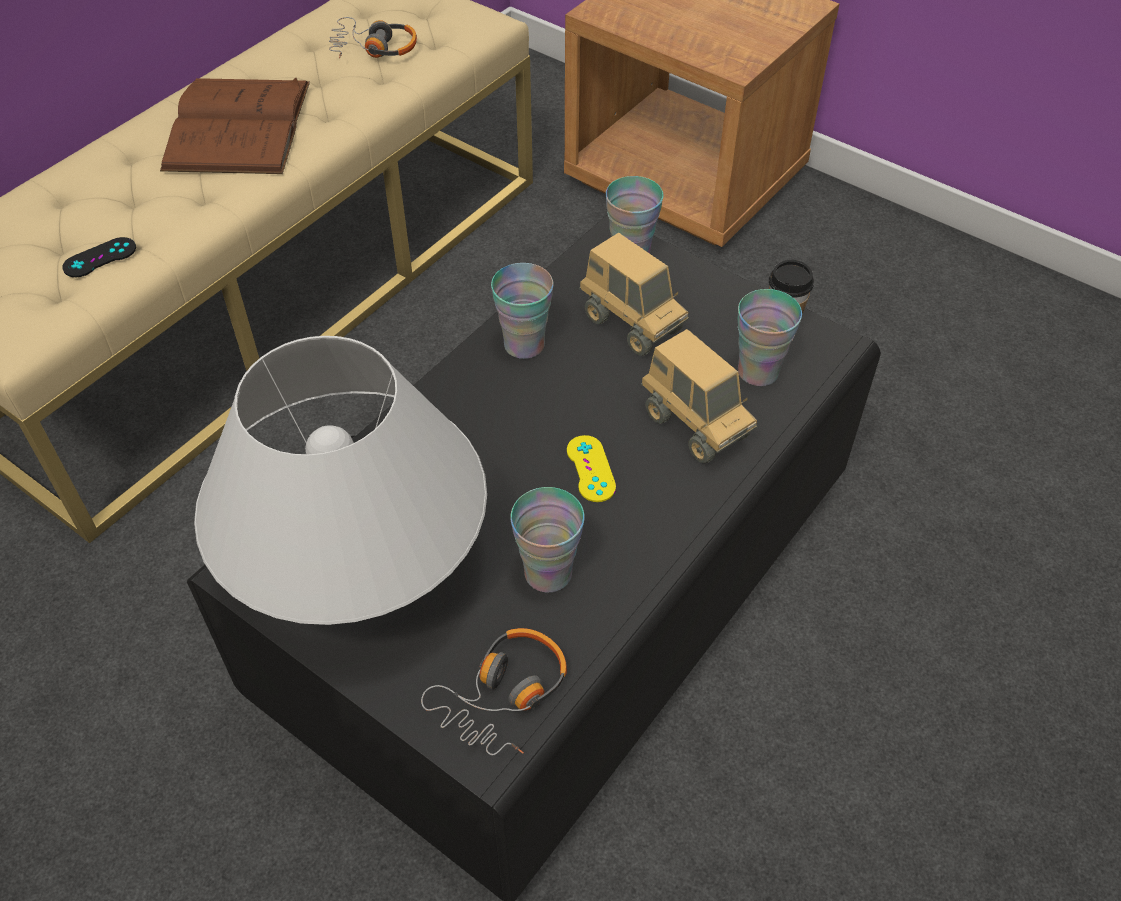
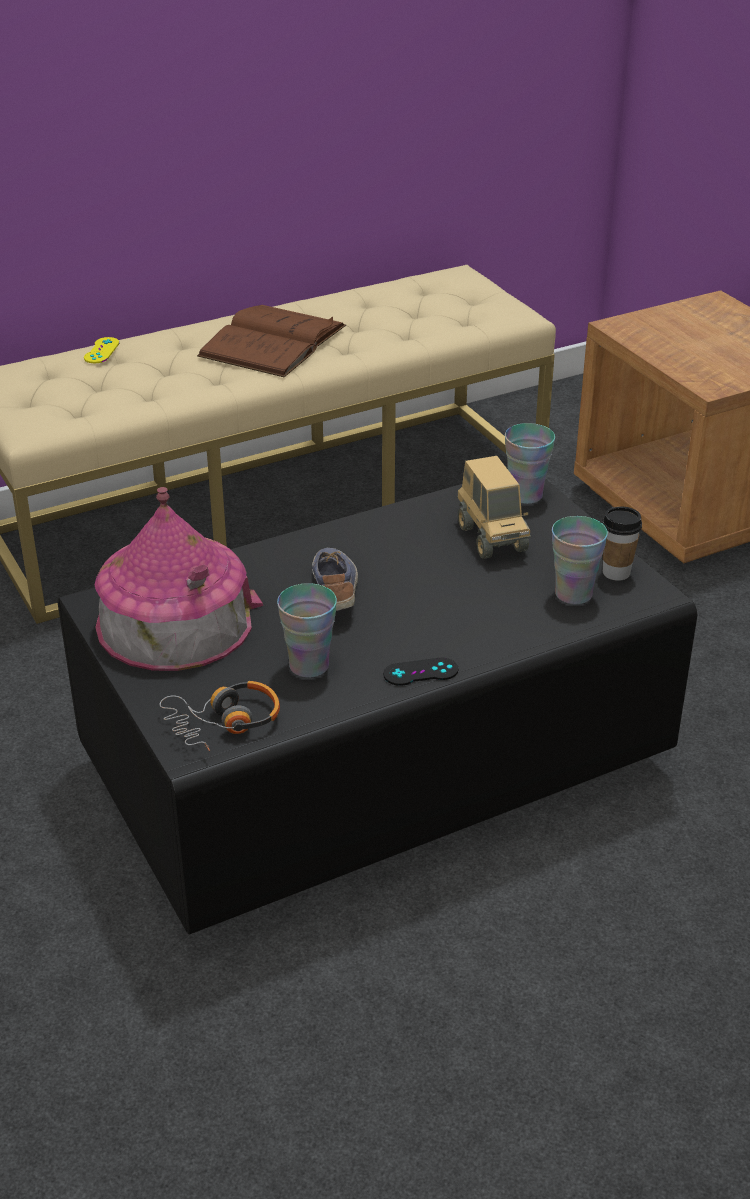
camera: 25 degrees right, 15 degrees down
black game controller [62,237,136,277] -> black game controller moved to [383,658,459,686]
white table lamp [194,336,487,625] -> toy house [95,487,263,671]
headphones [329,17,417,59] -> none
cup [491,263,554,359] -> none
yellow game controller [567,435,616,502] -> yellow game controller moved to [84,337,119,363]
toy truck [641,329,757,463] -> none
none -> shoe [312,548,358,611]

